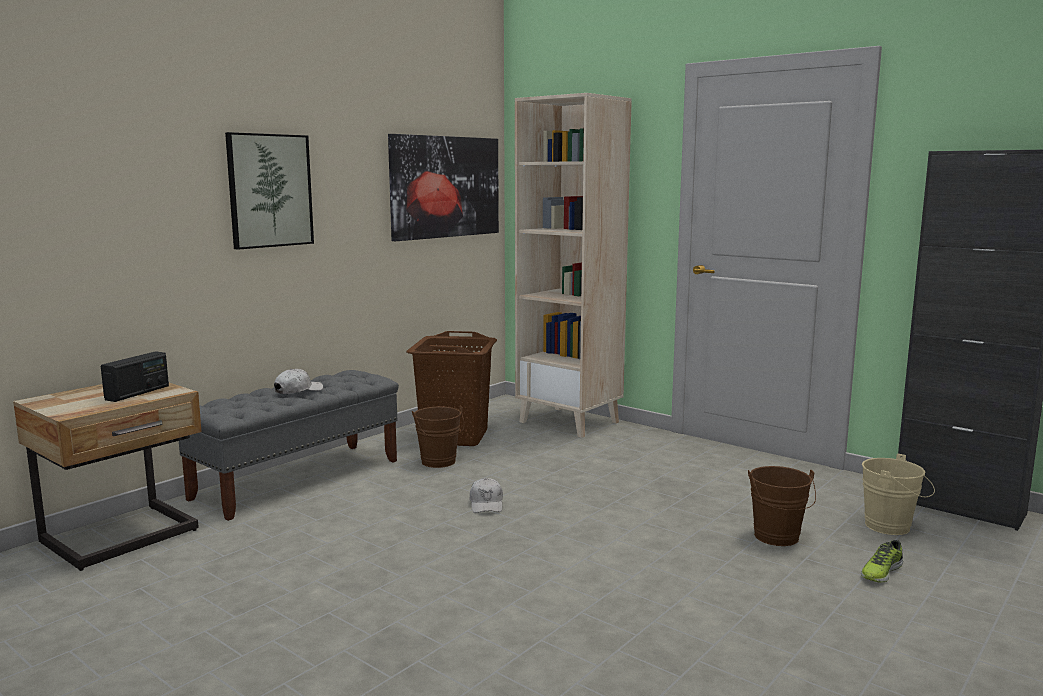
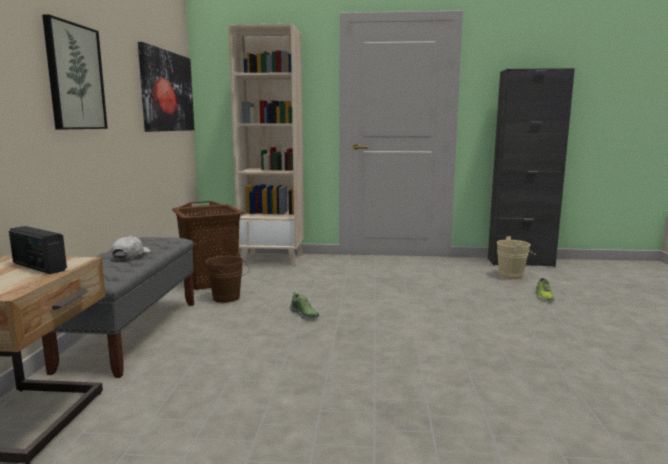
camera: 35 degrees left, 0 degrees up
radio [101,351,169,402] -> radio turned 135 degrees clockwise [9,226,67,274]
white cap [469,478,503,513] -> shoe [290,292,319,319]
brown bucket [748,466,816,546] -> none

